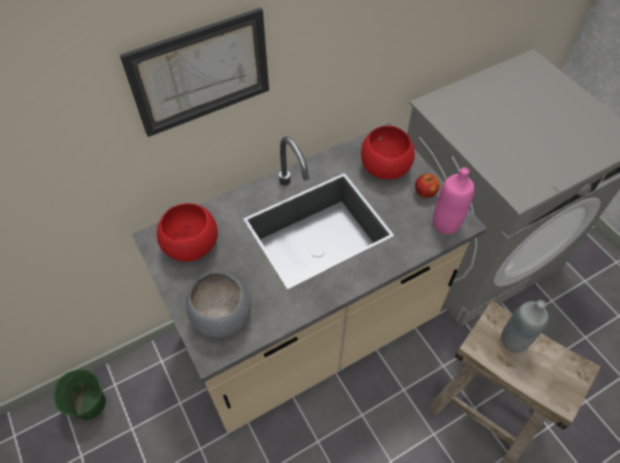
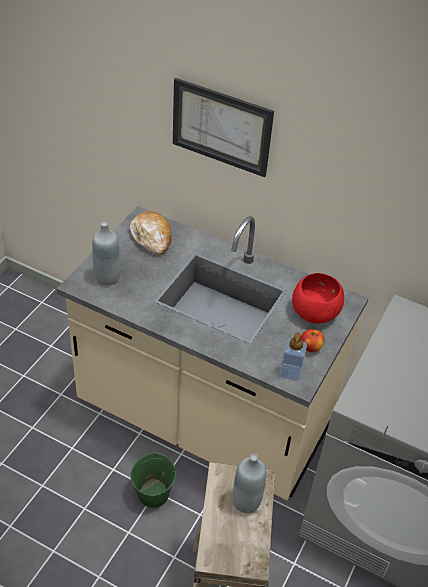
camera: 55 degrees right, 10 degrees down
green bucket [53,369,106,420] -> green bucket moved to [130,452,176,508]
red bowl [157,203,218,262] -> bread [130,211,172,256]
grey bowl [186,272,251,338] -> grey bottle [92,221,120,286]
pink bottle [433,167,474,234] -> soap dispenser [280,332,307,381]

